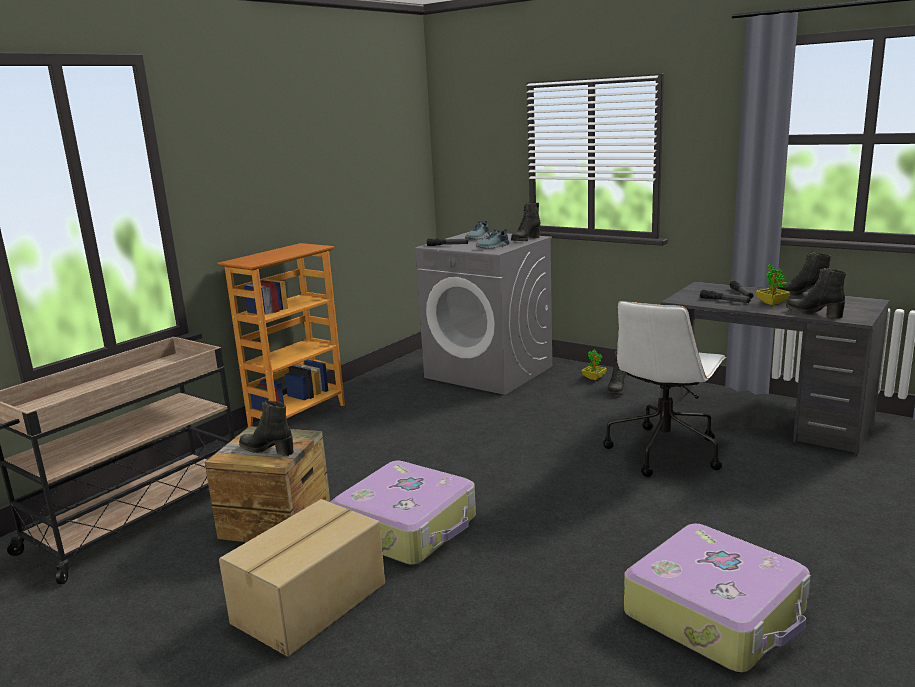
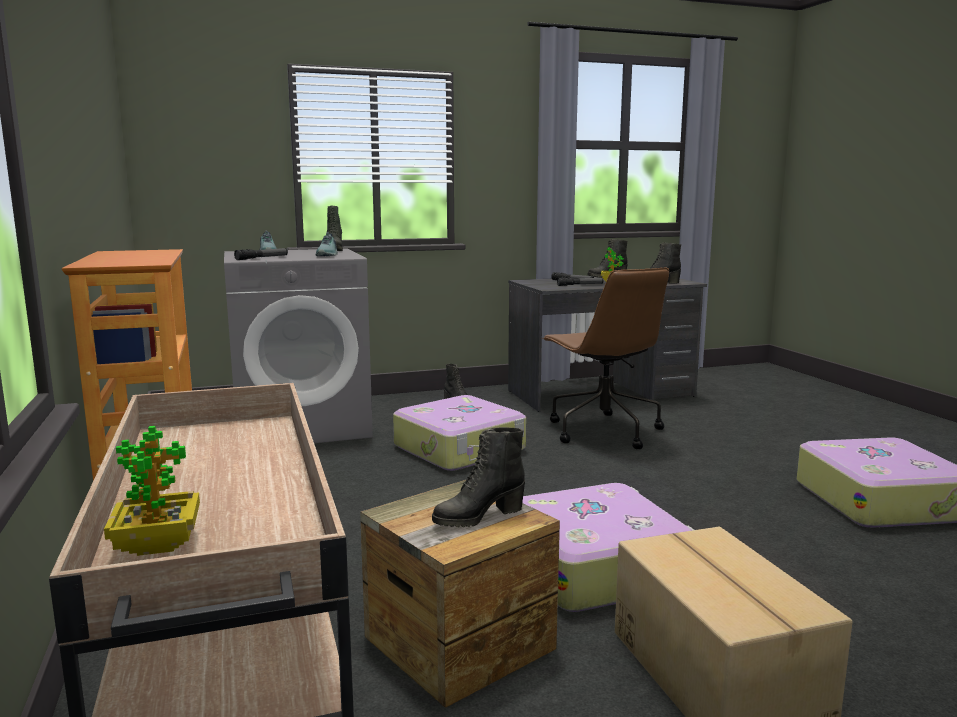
camera: 55 degrees left, 5 degrees down
potted plant [582,349,607,380] -> potted plant moved to [104,426,200,556]
white office chair [603,301,727,477] -> brown office chair [542,268,669,449]
none -> suitcase [393,395,526,471]

